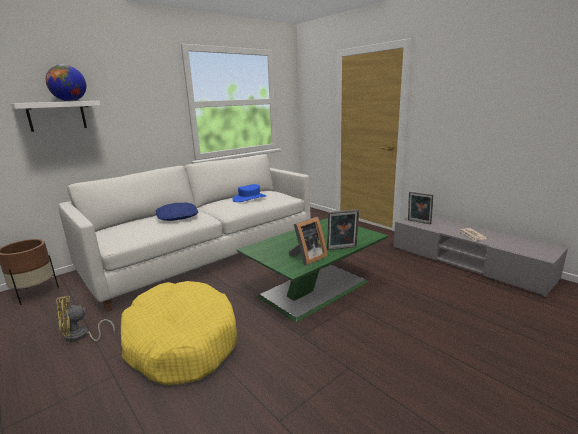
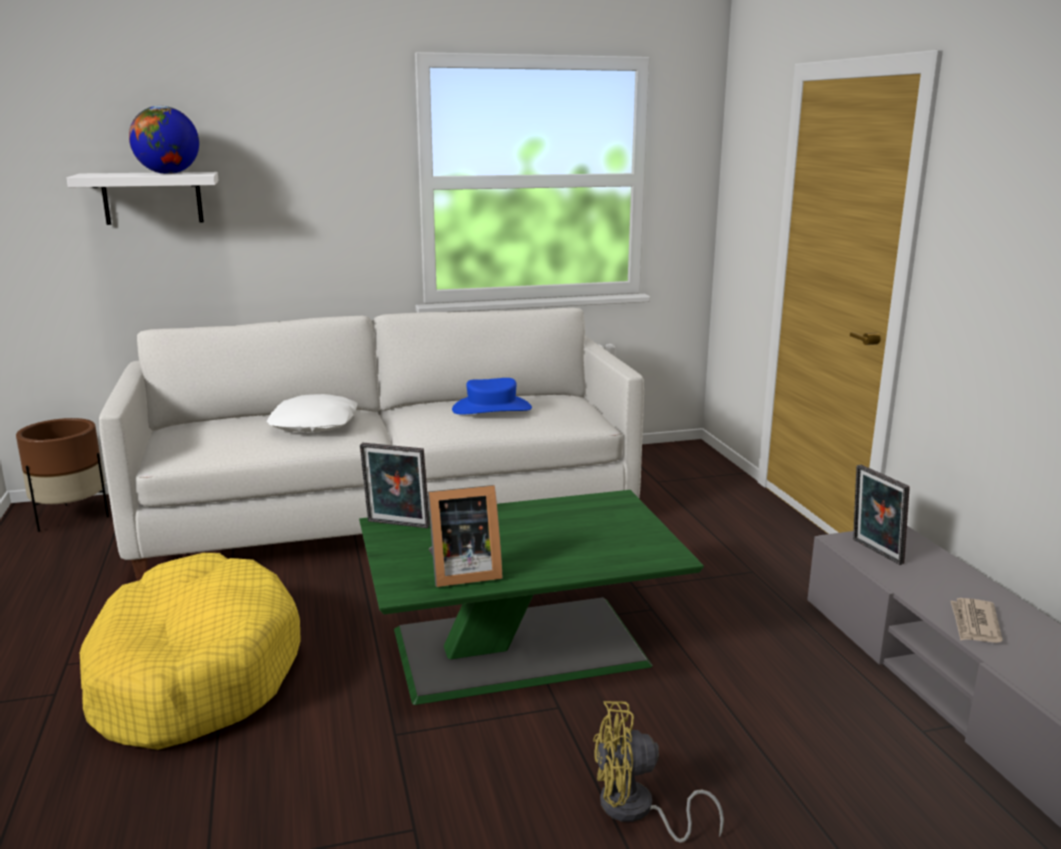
camera: 25 degrees right, 0 degrees up
yellow fan [56,296,115,342] -> yellow fan moved to [593,701,724,843]
blue pillow [156,203,198,221] -> white pillow [266,394,358,432]
picture frame [327,209,359,250] -> picture frame moved to [360,443,430,528]

